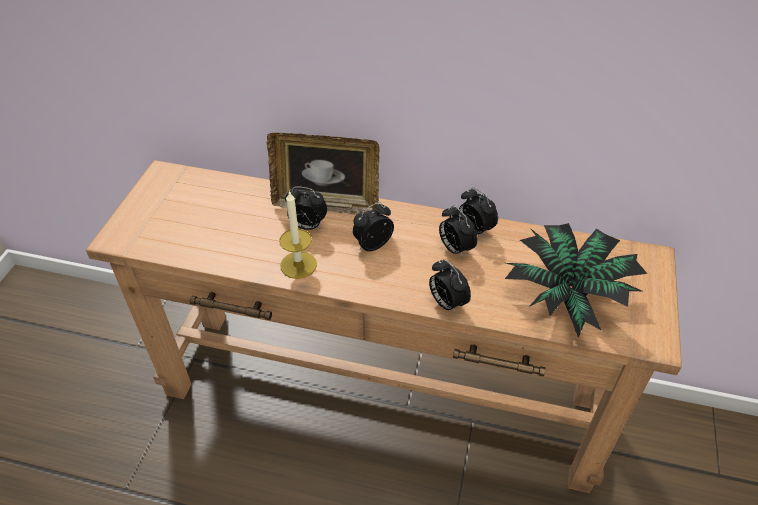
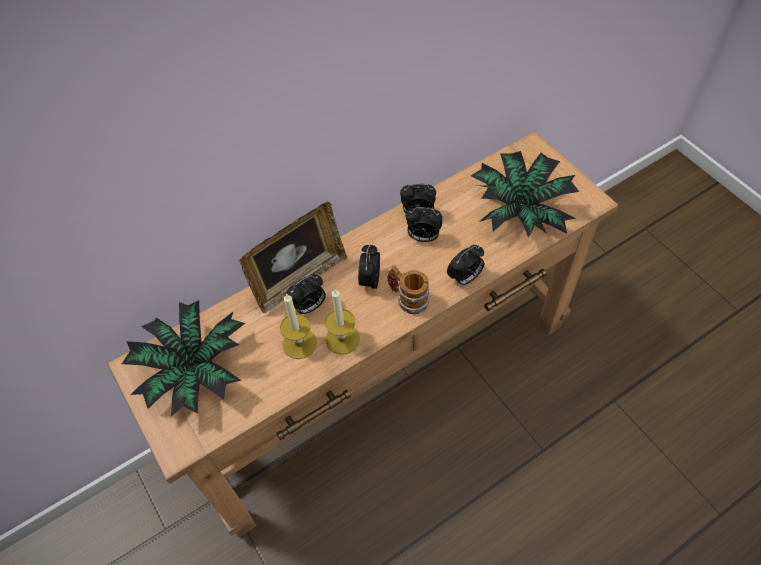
camera: 45 degrees left, 10 degrees up
alarm clock [429,259,471,314] -> alarm clock turned 45 degrees counterclockwise [447,245,485,286]
none -> potted plant [122,300,245,417]
none -> candle [280,293,317,359]
none -> mug [387,265,429,314]

